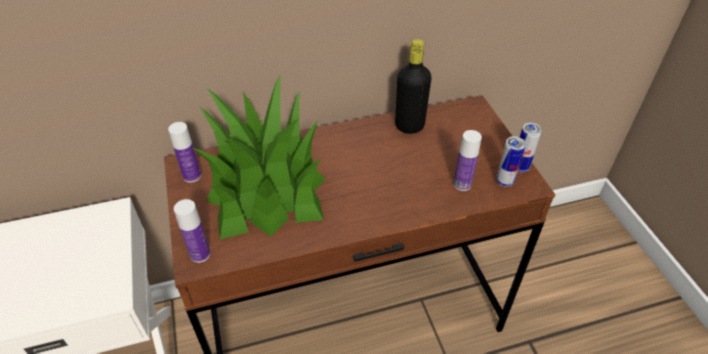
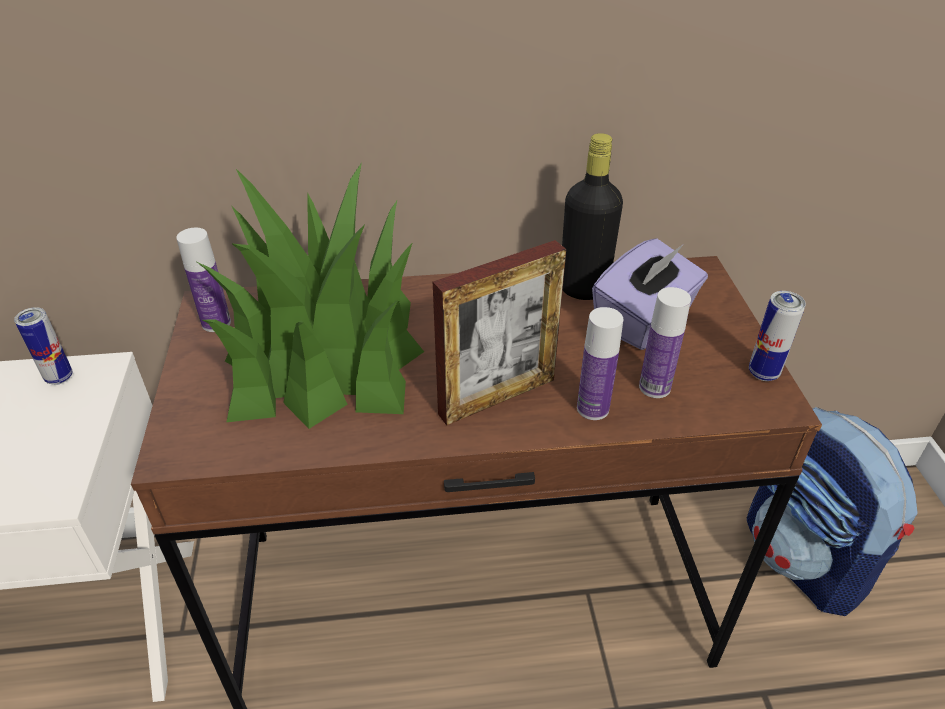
camera: 10 degrees right, 5 degrees down
bottle [174,199,210,263] -> bottle moved to [577,307,623,420]
can [496,136,526,187] -> can moved to [14,307,73,385]
none -> picture frame [433,240,566,425]
none -> purple tissue box [592,238,708,350]
none -> backpack [747,407,918,616]

